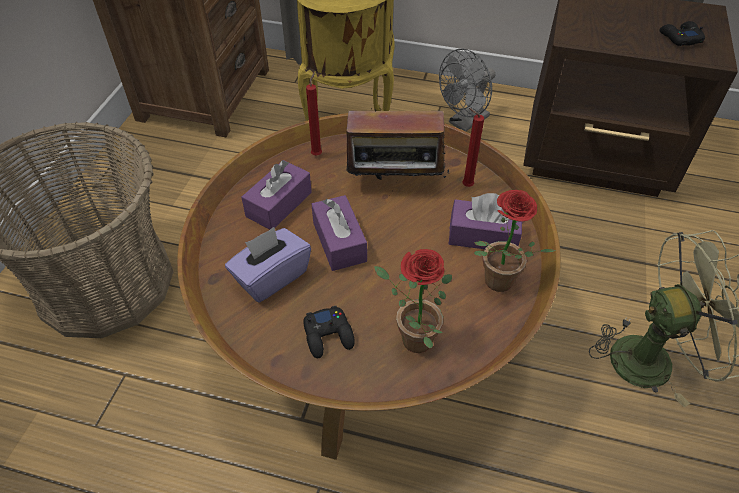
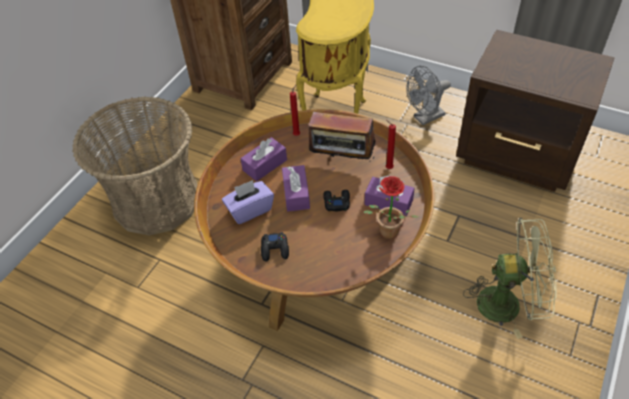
camera: 15 degrees right, 0 degrees up
potted plant [374,249,452,353] -> none
black game controller [660,21,705,46] -> black game controller moved to [323,190,350,212]

